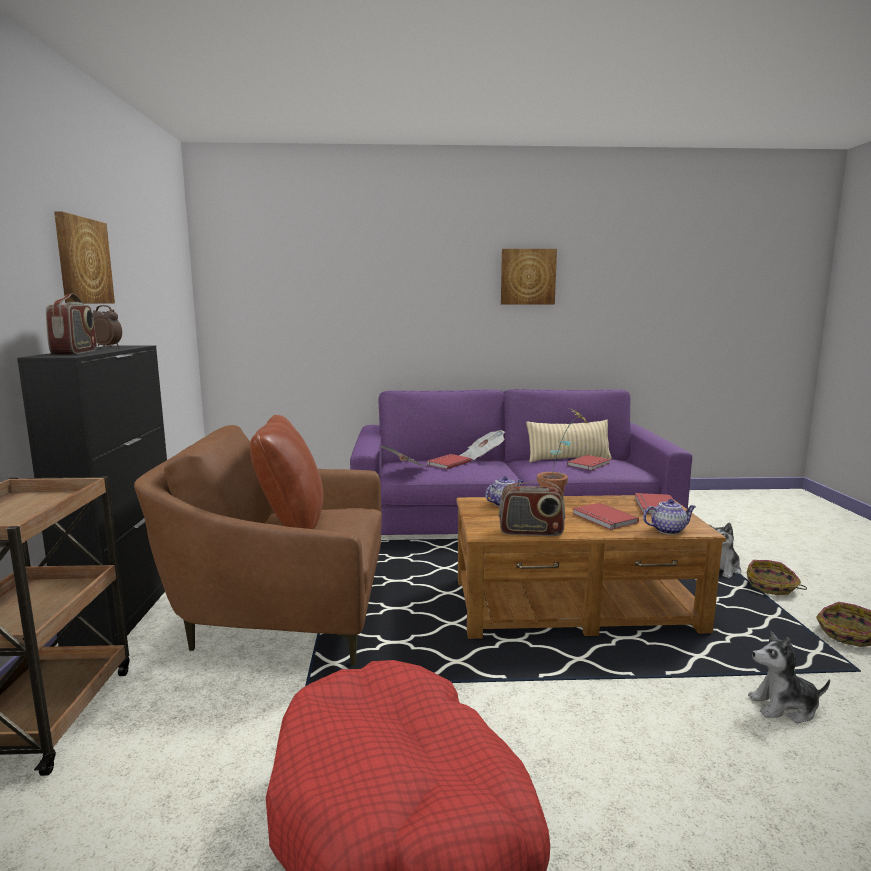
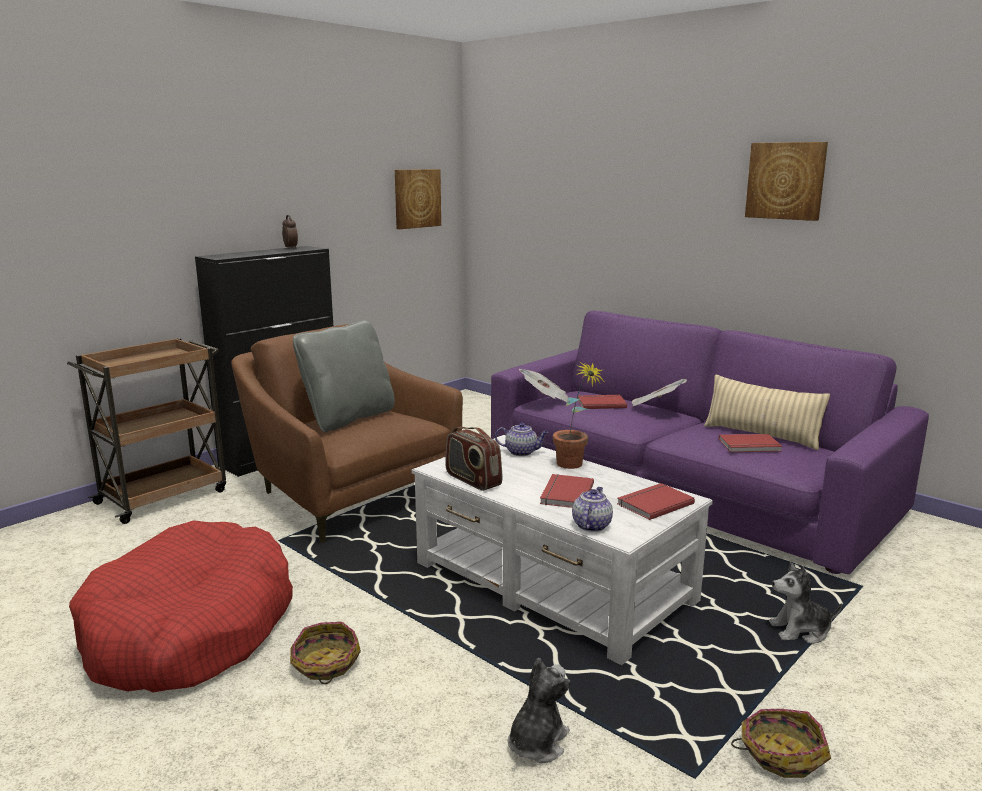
camera: 45 degrees right, 5 degrees up
radio [46,293,97,354] -> none
picture [54,211,115,304] -> picture moved to [395,169,441,229]
brown pillow [250,415,324,529] -> grey pillow [293,321,395,432]
brown coffee table [456,495,726,639] -> white coffee table [412,435,713,665]
teapot [643,499,696,534] -> teapot turned 105 degrees counterclockwise [572,487,613,532]
basket [747,560,807,595] -> basket moved to [290,622,361,684]
plush toy [748,632,830,723] -> plush toy turned 75 degrees clockwise [508,657,571,763]

